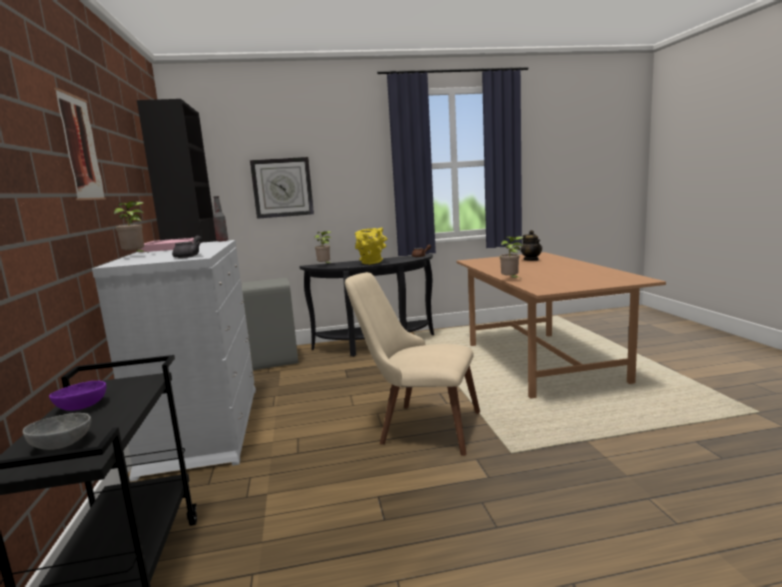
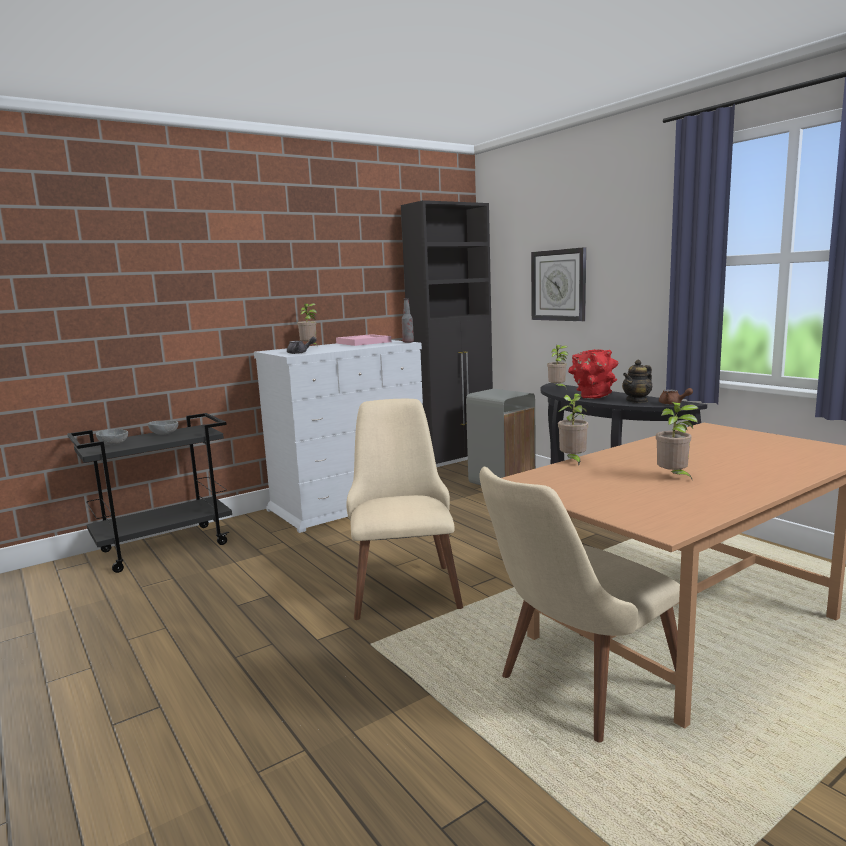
camera: 65 degrees right, 0 degrees up
purple bowl [49,381,107,411] -> grey bowl [148,421,178,435]
picture [54,88,106,200] -> none
yellow vase [355,228,387,265] -> red vase [568,349,618,399]
teapot [521,230,542,261] -> teapot moved to [622,360,652,403]
none -> beige chair [479,467,680,742]
none -> potted plant [656,402,698,479]

